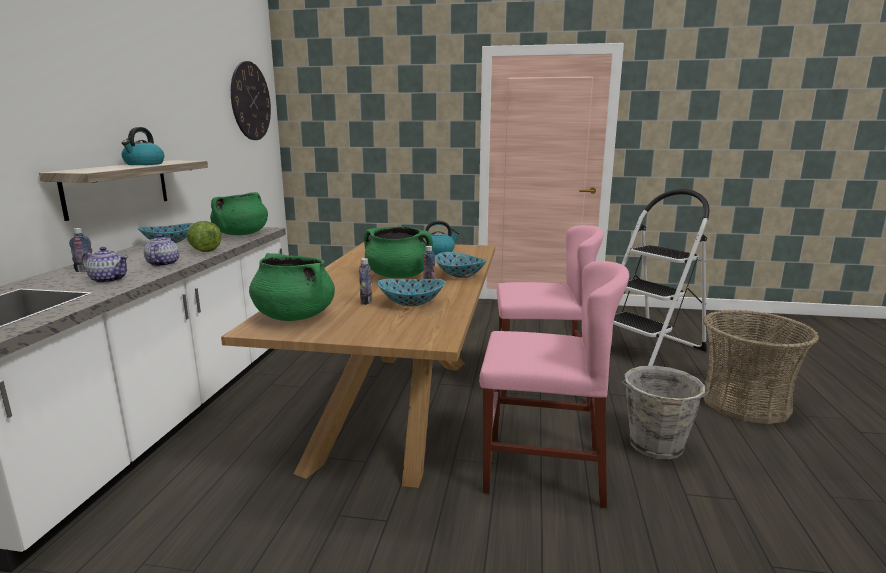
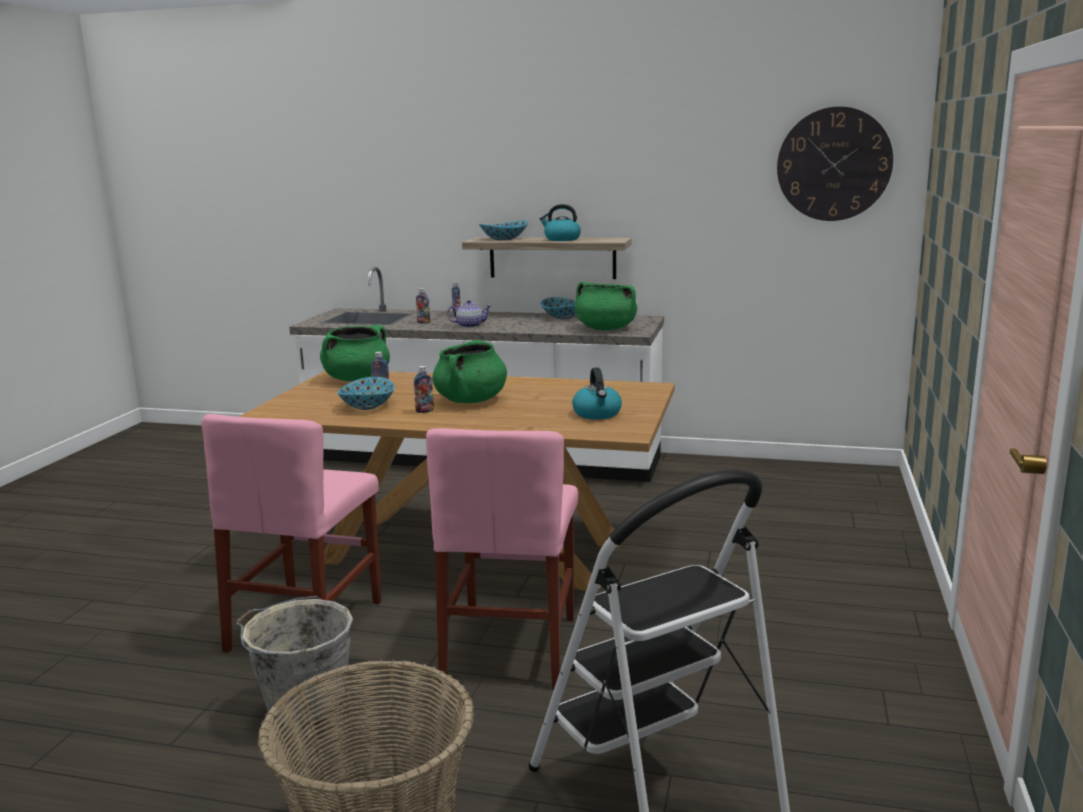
camera: 95 degrees right, 0 degrees up
teapot [82,247,128,283] -> bottle [416,288,430,324]
lettuce [187,221,221,252] -> none
bowl [435,252,487,278] -> bowl moved to [479,220,528,240]

